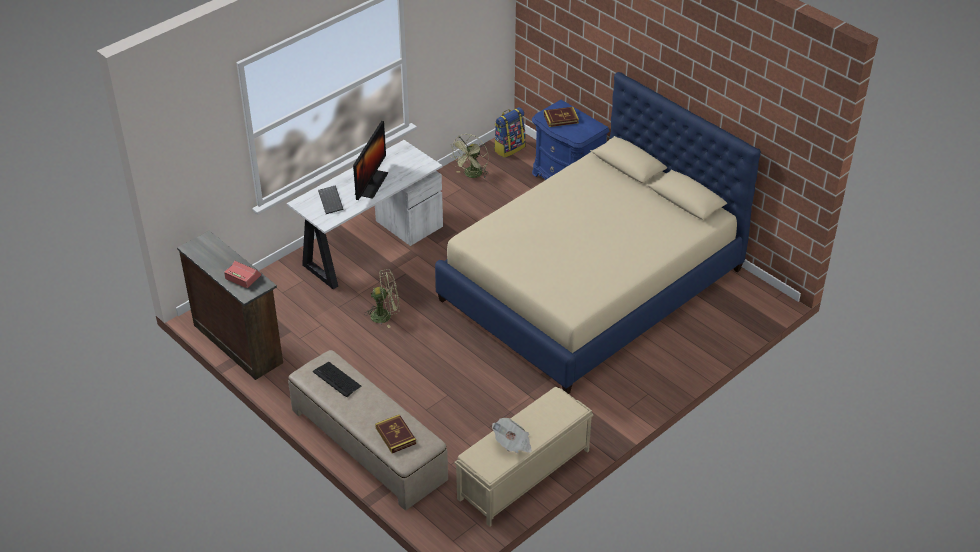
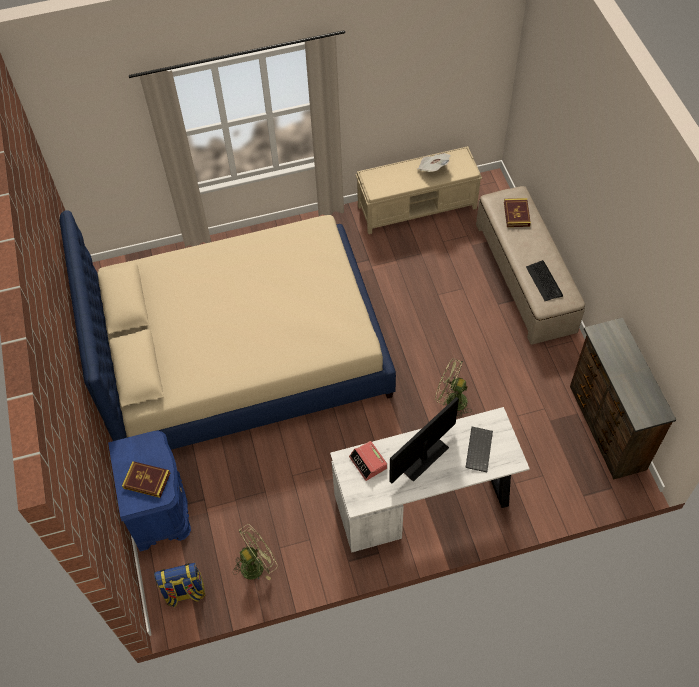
camera: 150 degrees left, 15 degrees up
alarm clock [224,261,262,288] -> alarm clock moved to [349,441,387,481]

